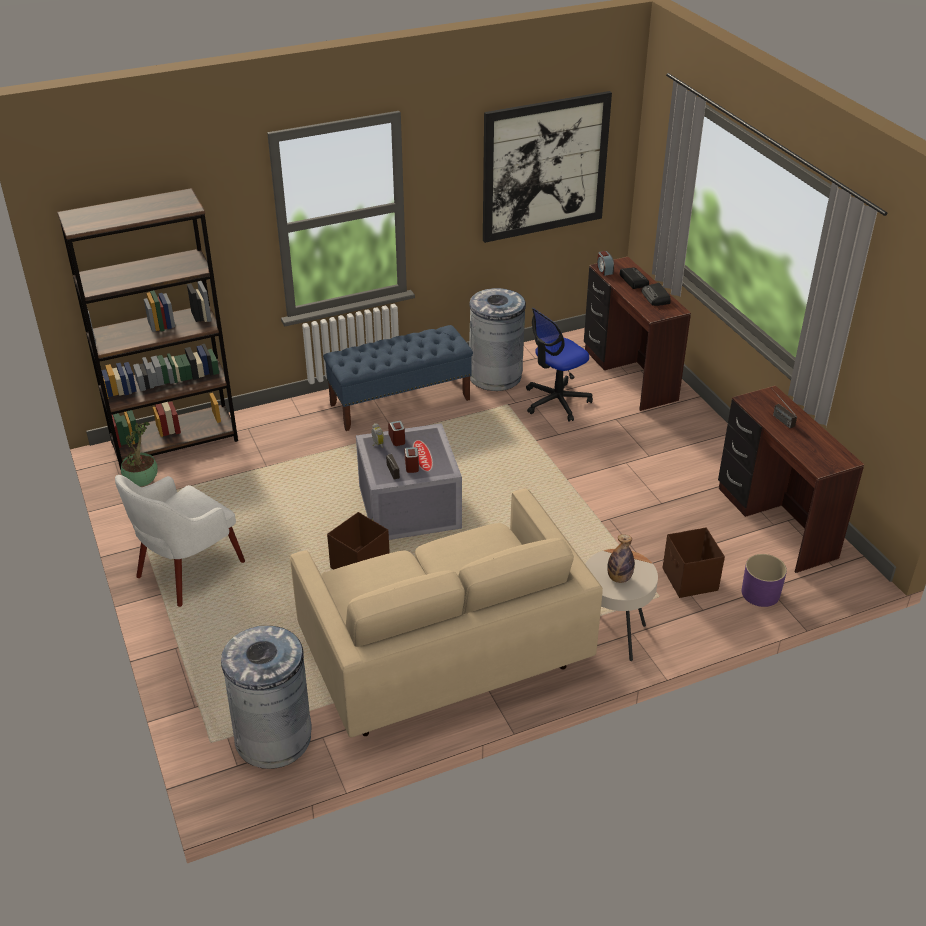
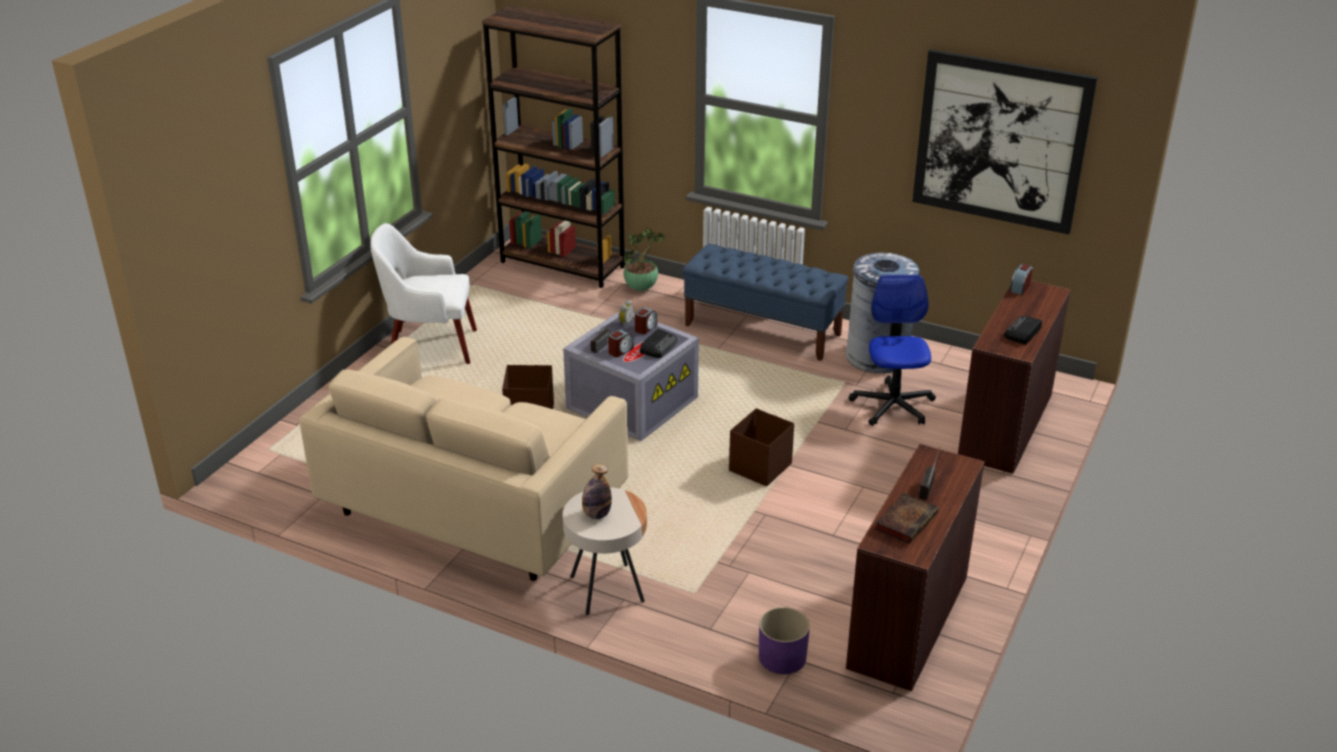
camera: 50 degrees right, 5 degrees down
potted plant [121,422,158,487] -> potted plant moved to [623,228,665,291]
grey trash can [221,626,311,769] -> none
office chair [526,308,593,422] -> office chair turned 75 degrees clockwise [849,275,936,426]
radio [620,268,649,289] -> radio moved to [640,329,677,358]
brown storage box [663,528,725,598] -> brown storage box moved to [729,408,794,486]
none -> book [875,493,938,544]

